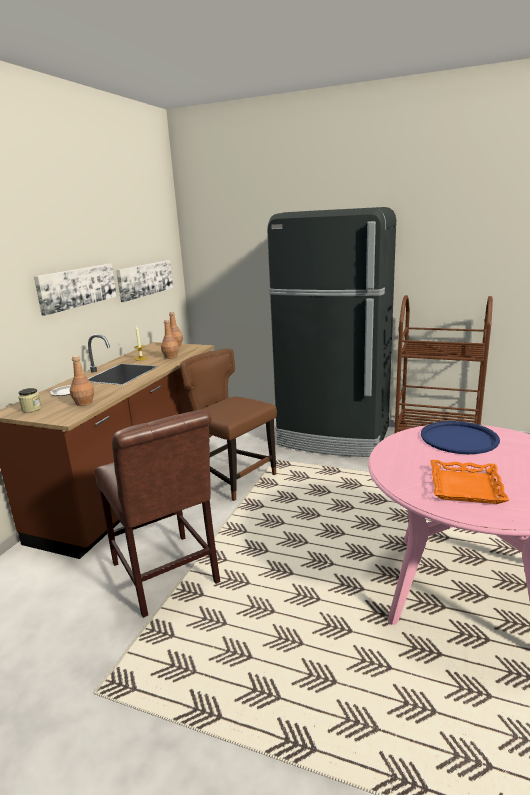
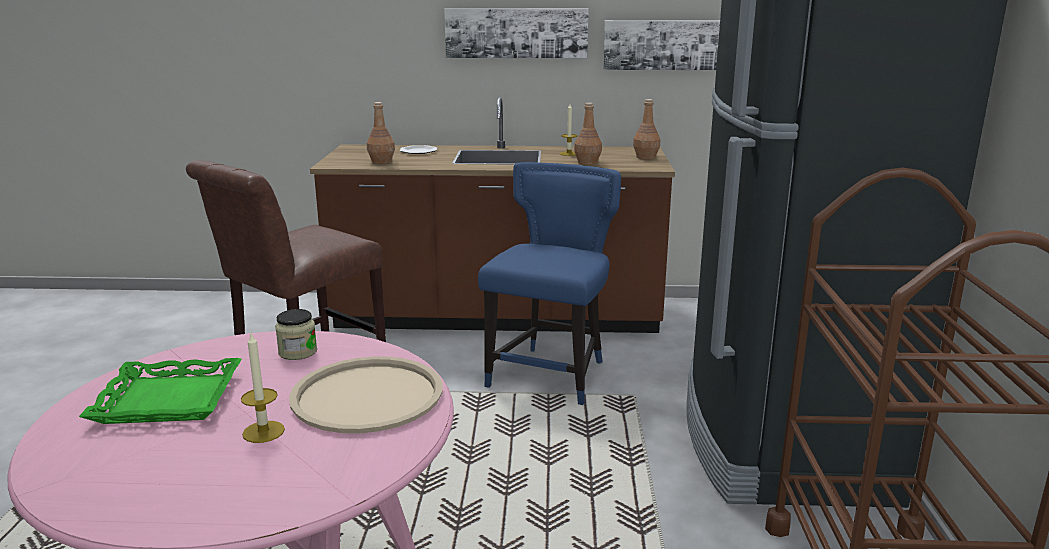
camera: 70 degrees right, 0 degrees up
jar [18,388,42,413] -> jar moved to [275,309,317,360]
brown chair [180,348,277,501] -> blue chair [478,162,621,405]
blue tray [421,421,500,454] -> beige tray [289,356,443,433]
orange tray [430,460,509,504] -> green tray [79,358,242,424]
none -> candle [241,333,285,443]

